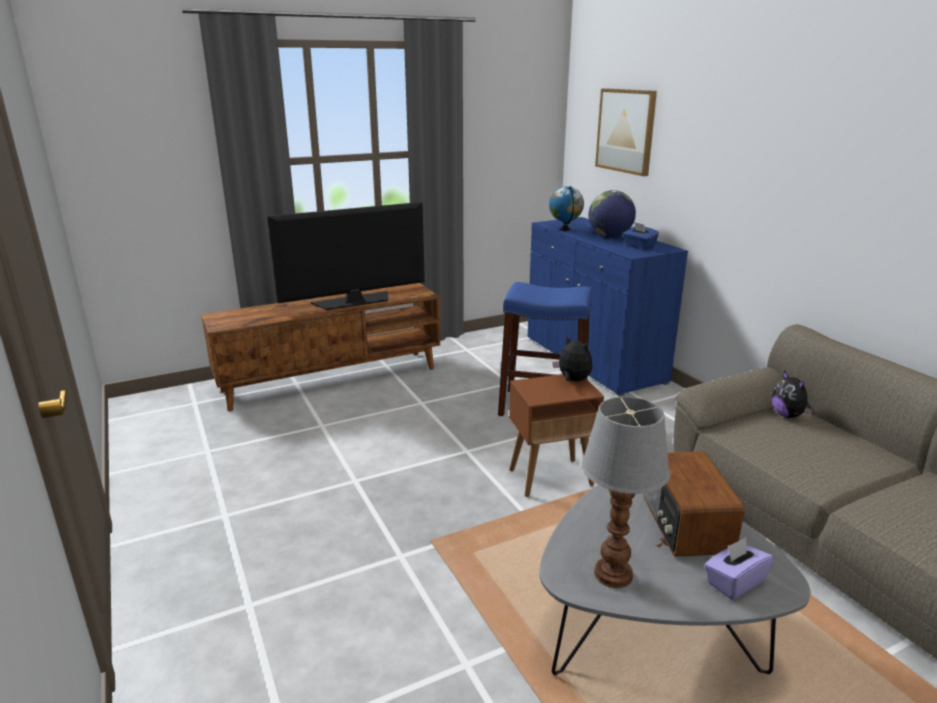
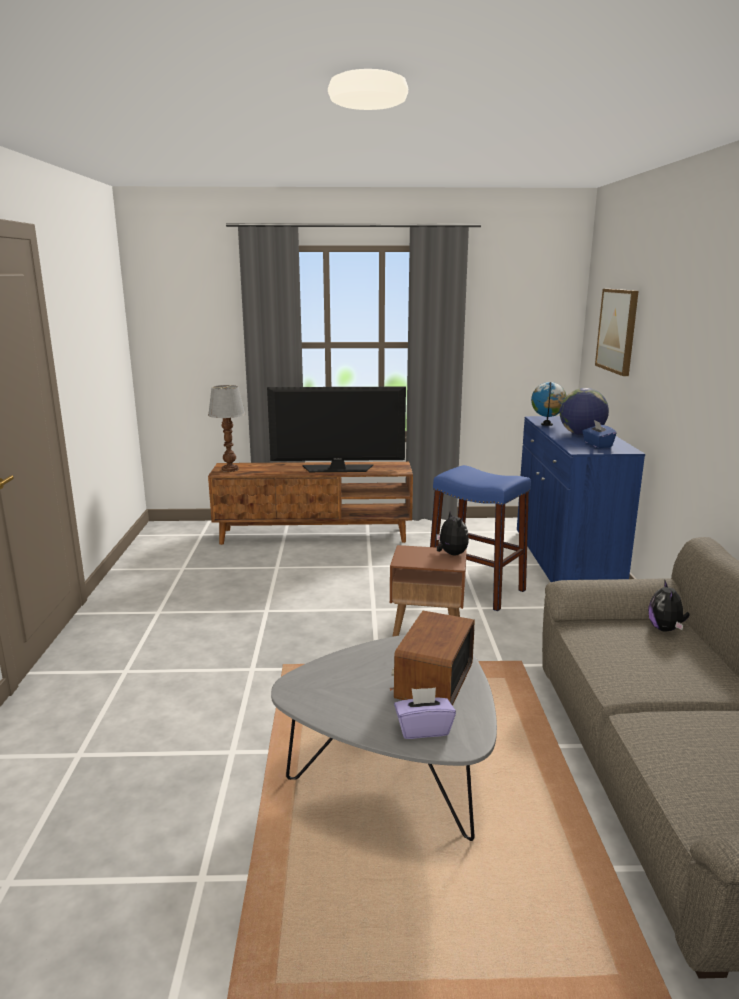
camera: 25 degrees right, 5 degrees down
table lamp [581,397,670,588] -> table lamp moved to [208,385,245,472]

